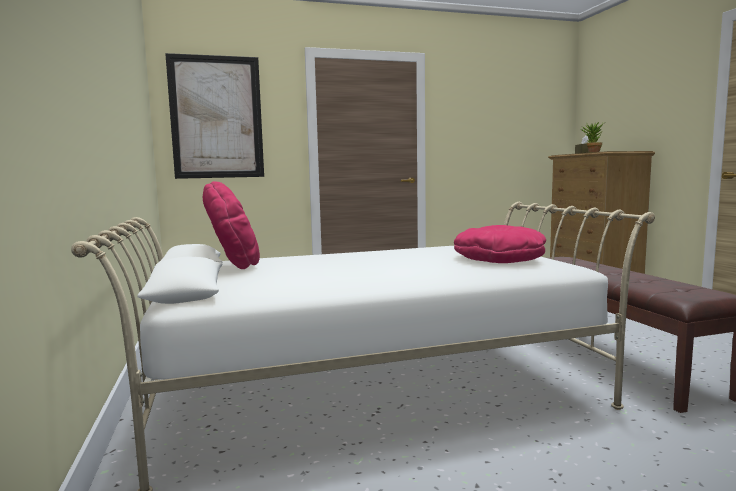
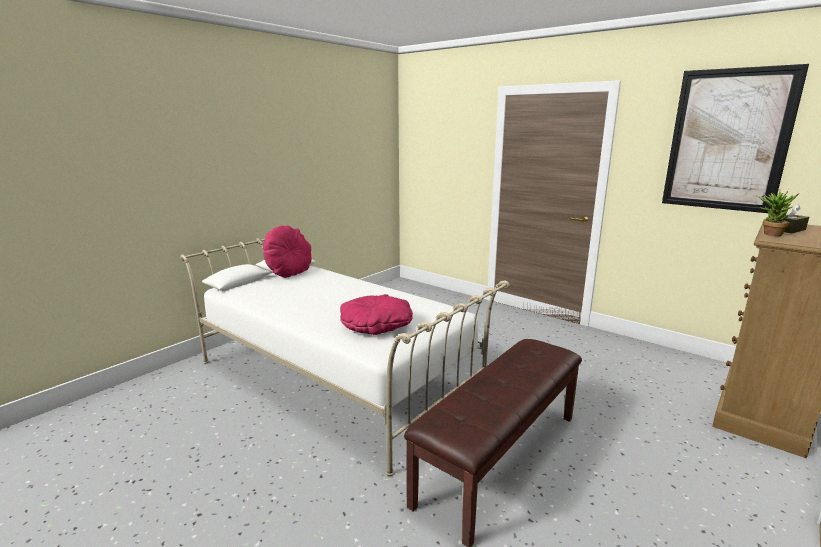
camera: 55 degrees right, 10 degrees up
picture [165,53,264,179] -> picture moved to [662,64,809,213]

